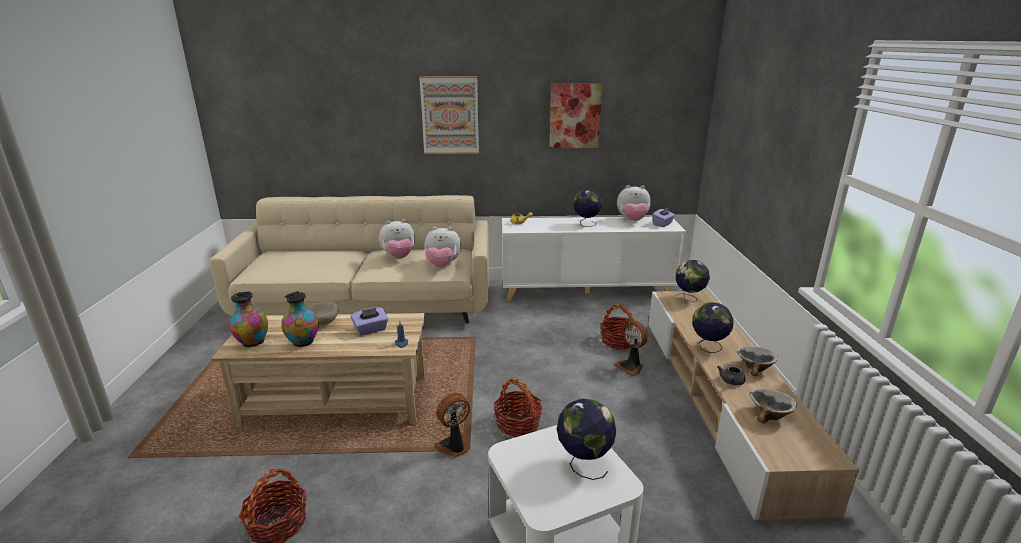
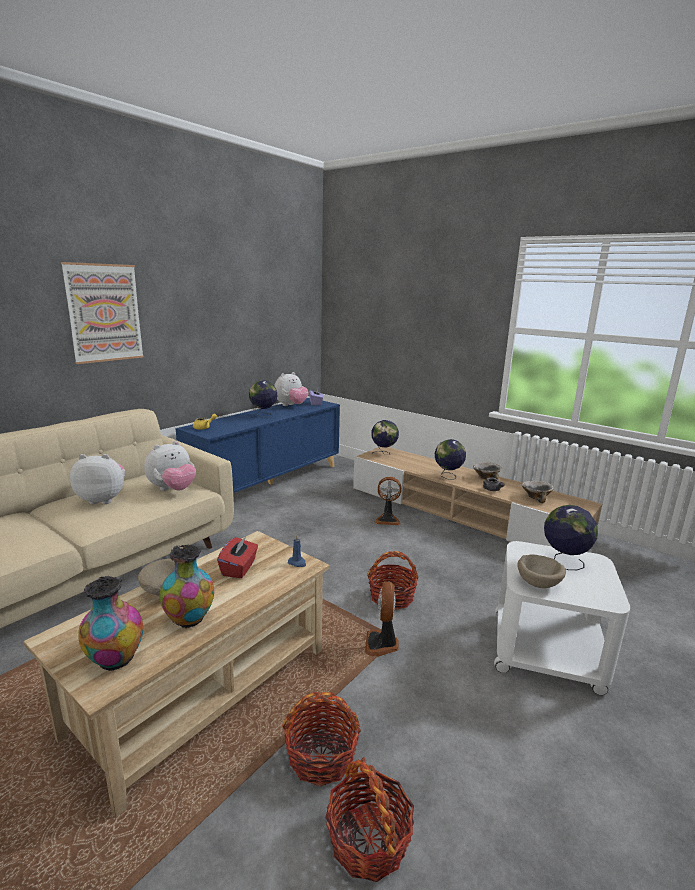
camera: 50 degrees left, 5 degrees down
purple tissue box [351,307,388,336] -> red tissue box [217,536,258,578]
plush toy [379,219,415,259] -> plush toy turned 120 degrees counterclockwise [70,454,125,504]
white cabinet [502,217,686,301] -> blue cabinet [176,398,340,493]
picture [549,84,602,148] -> none
basket [600,304,639,350] -> basket moved to [282,692,361,787]
none -> beige bowl [517,555,566,588]

